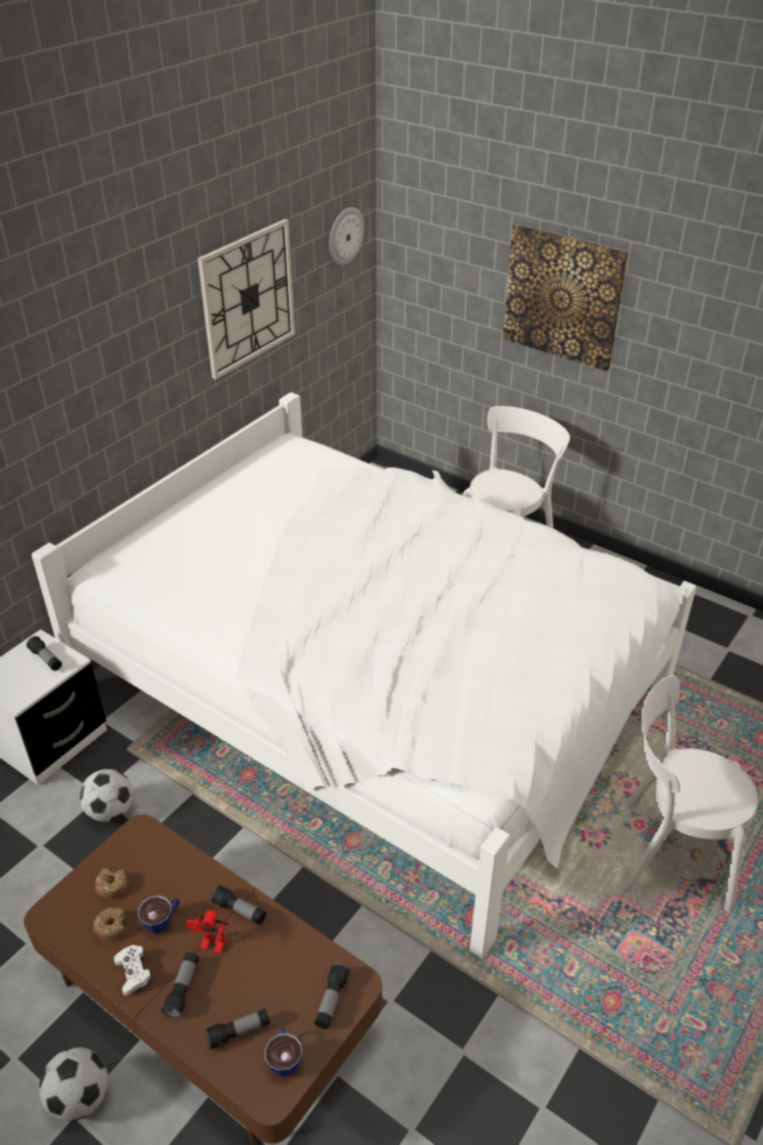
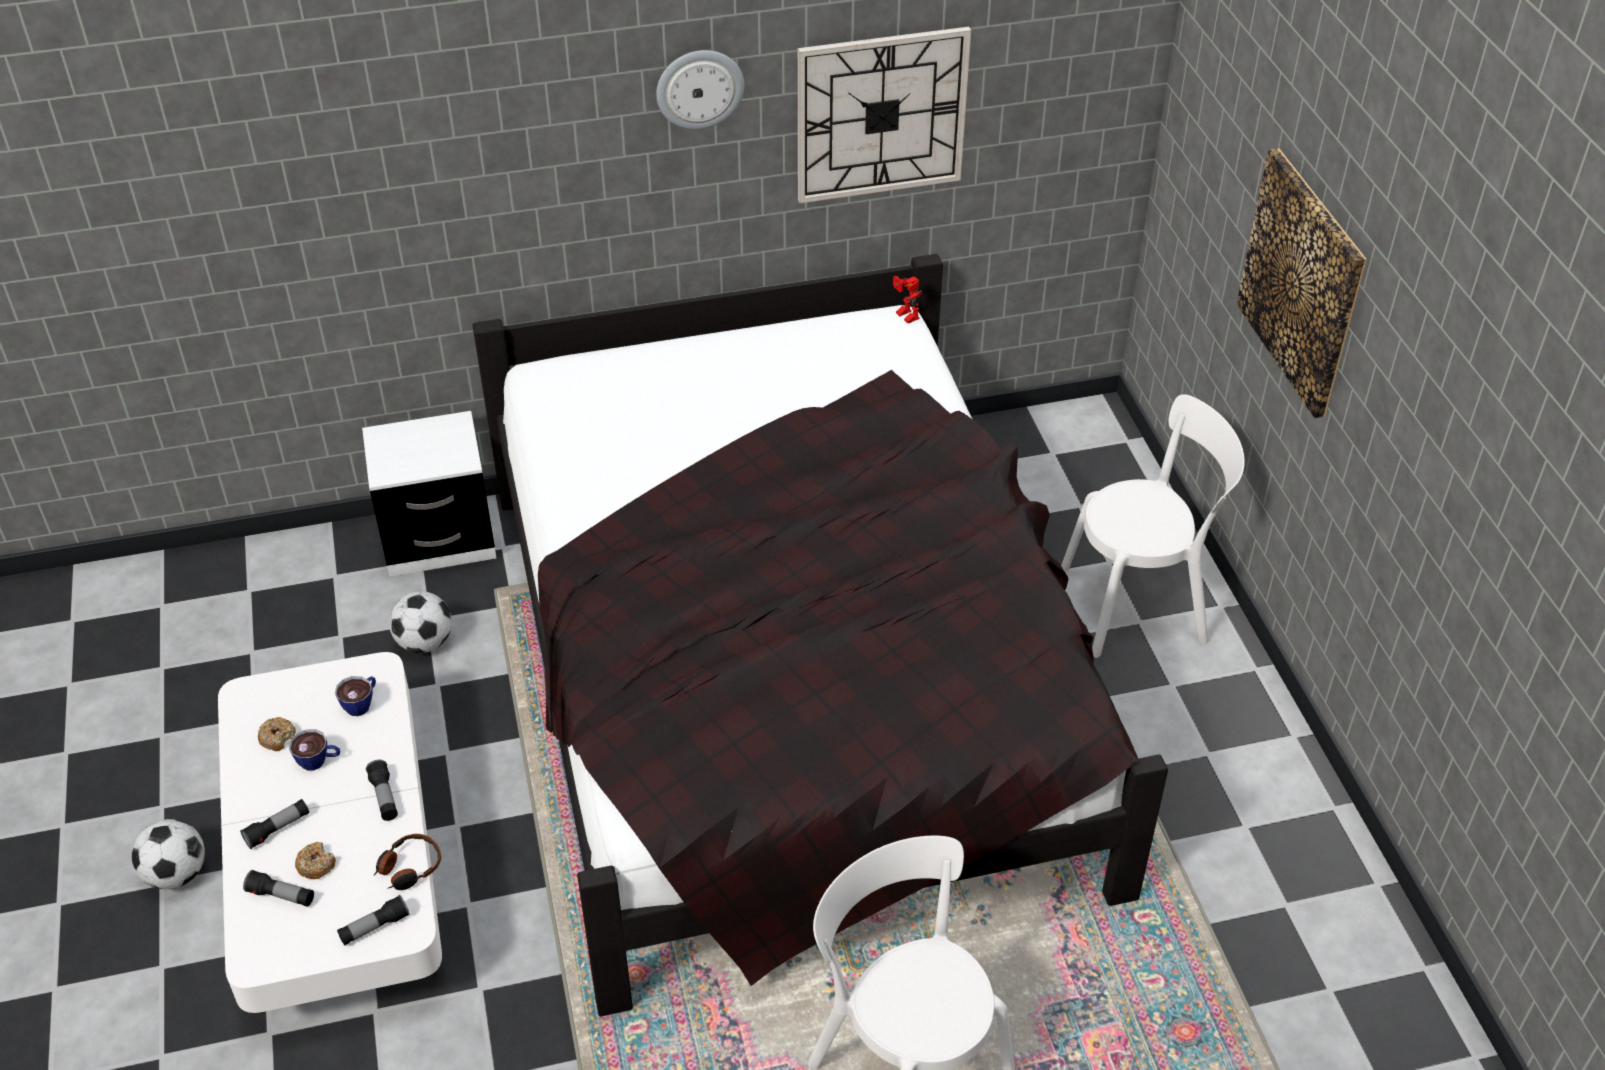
camera: 40 degrees right, 5 degrees up
brown coffee table [24,814,382,1144] -> white coffee table [218,652,442,1013]
flashlight [26,636,62,671] -> none
white bed [31,392,696,958] -> black bed [472,254,1168,1016]
donut [94,868,128,898] -> donut moved to [295,842,336,879]
white game controller [114,945,153,995] -> none
toy robot [187,910,229,954] -> toy robot moved to [893,276,924,323]
cup [264,1027,302,1077] -> cup moved to [335,676,376,716]
wall clock [329,207,364,265] -> wall clock moved to [656,50,744,129]
none -> headphones [374,834,441,890]

